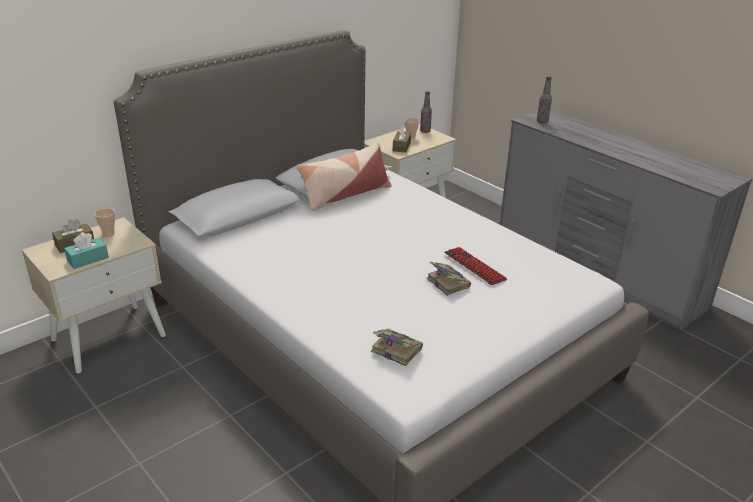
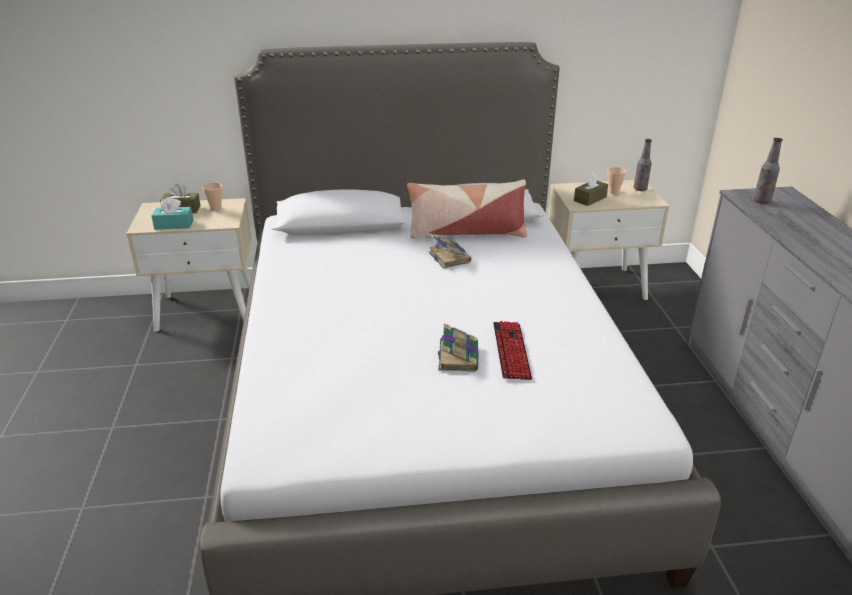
camera: 35 degrees right, 0 degrees up
book [371,328,423,367] -> book moved to [428,234,471,269]

